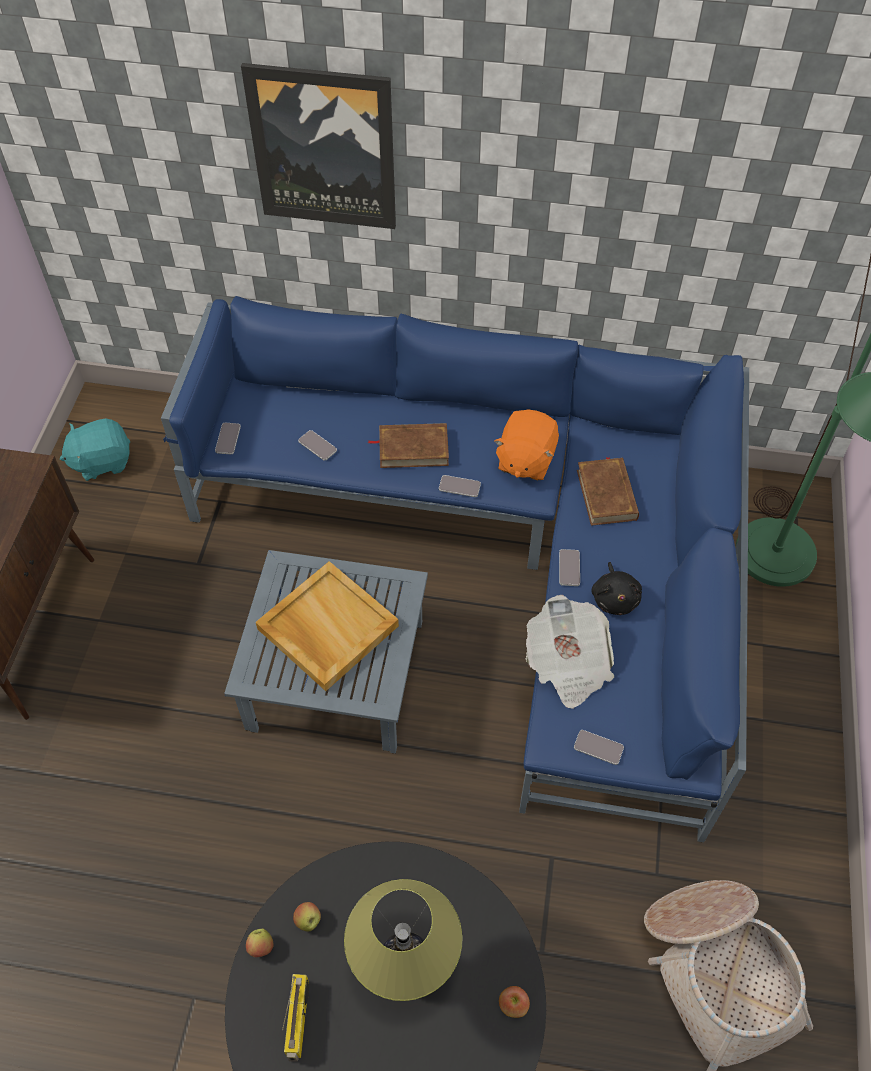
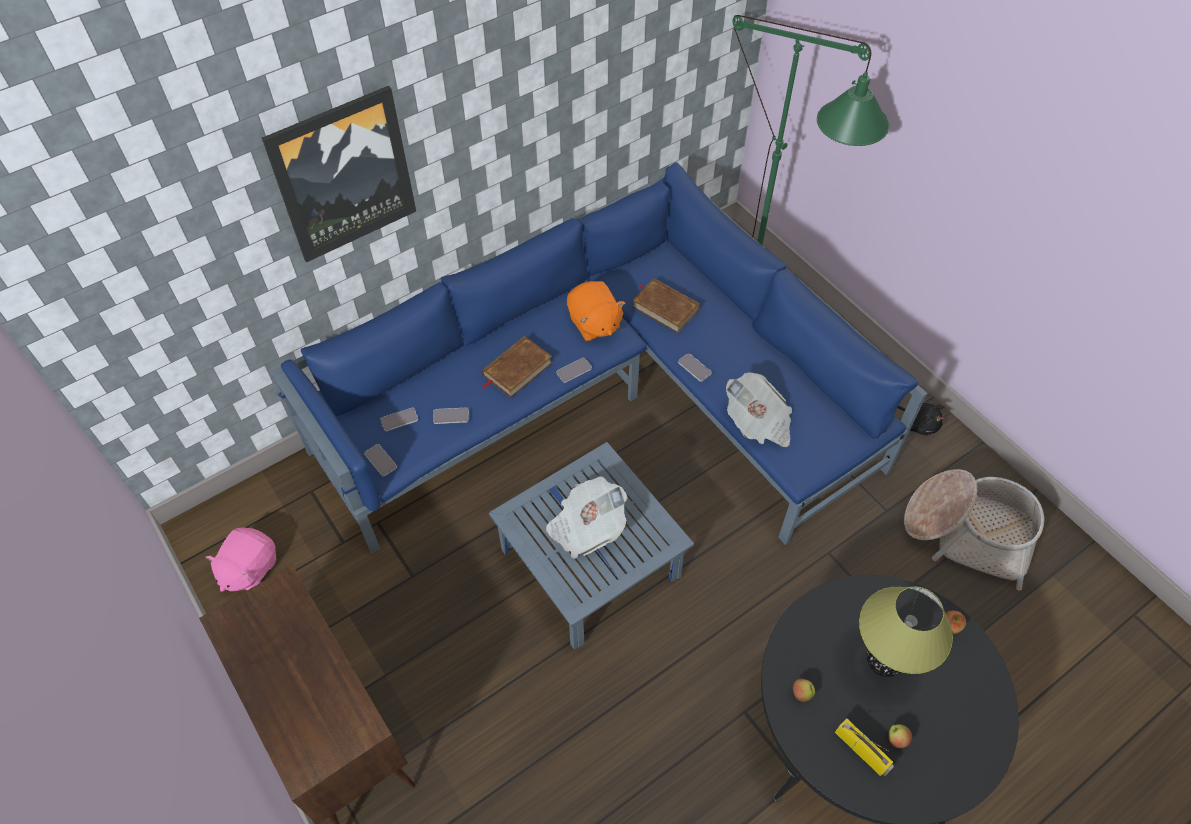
camera: 45 degrees left, 0 degrees up
turquoise plush toy [60,419,130,481] -> pink plush toy [205,527,276,592]
apple [246,929,274,957] -> apple moved to [888,724,912,748]
beige tray [256,561,399,691] -> newspaper [546,477,628,559]
phone [574,730,624,765] -> phone moved to [380,408,418,431]
black plush toy [591,562,642,615] -> black plush toy moved to [897,403,944,435]

